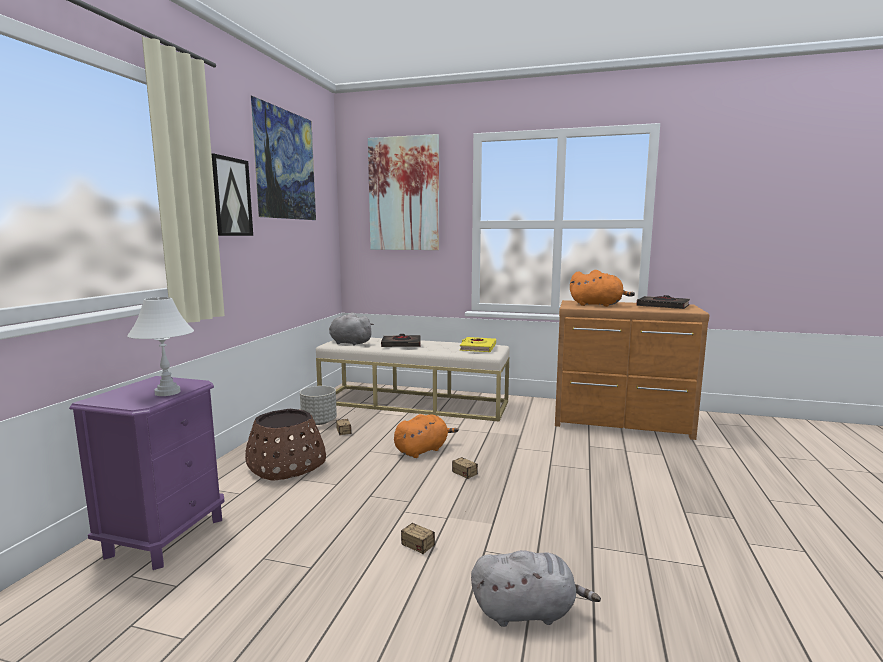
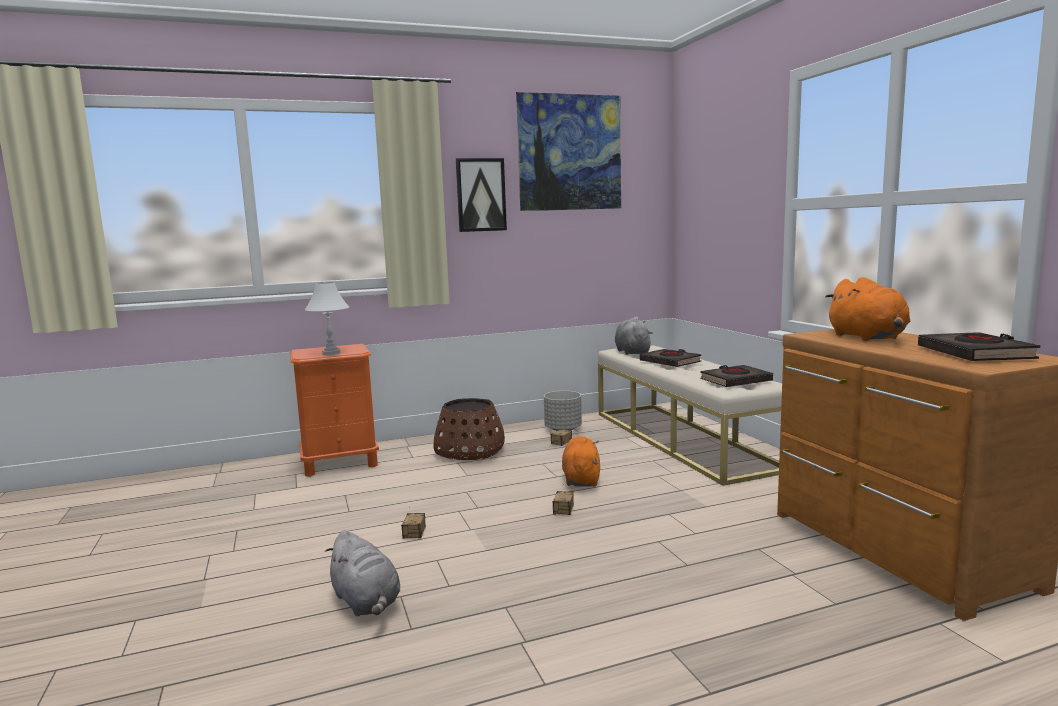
camera: 55 degrees right, 0 degrees up
purple nightstand [69,376,225,570] -> orange nightstand [290,344,379,477]
picture [368,134,439,250] -> none
orange plush toy [394,414,459,458] -> orange plush toy turned 105 degrees counterclockwise [562,436,600,487]
yellow book [459,337,496,352] -> black book [700,365,773,387]

